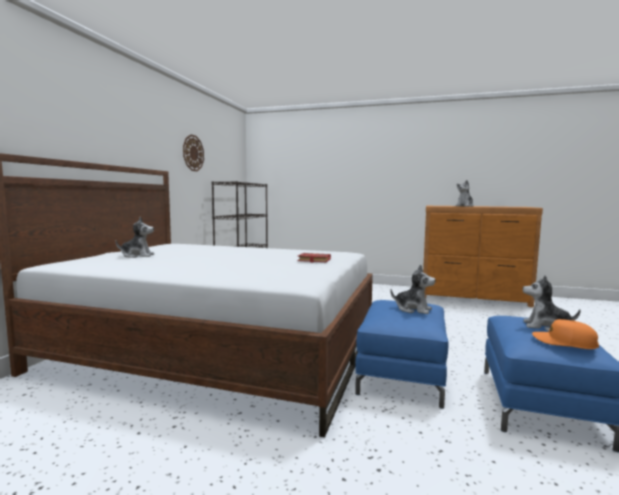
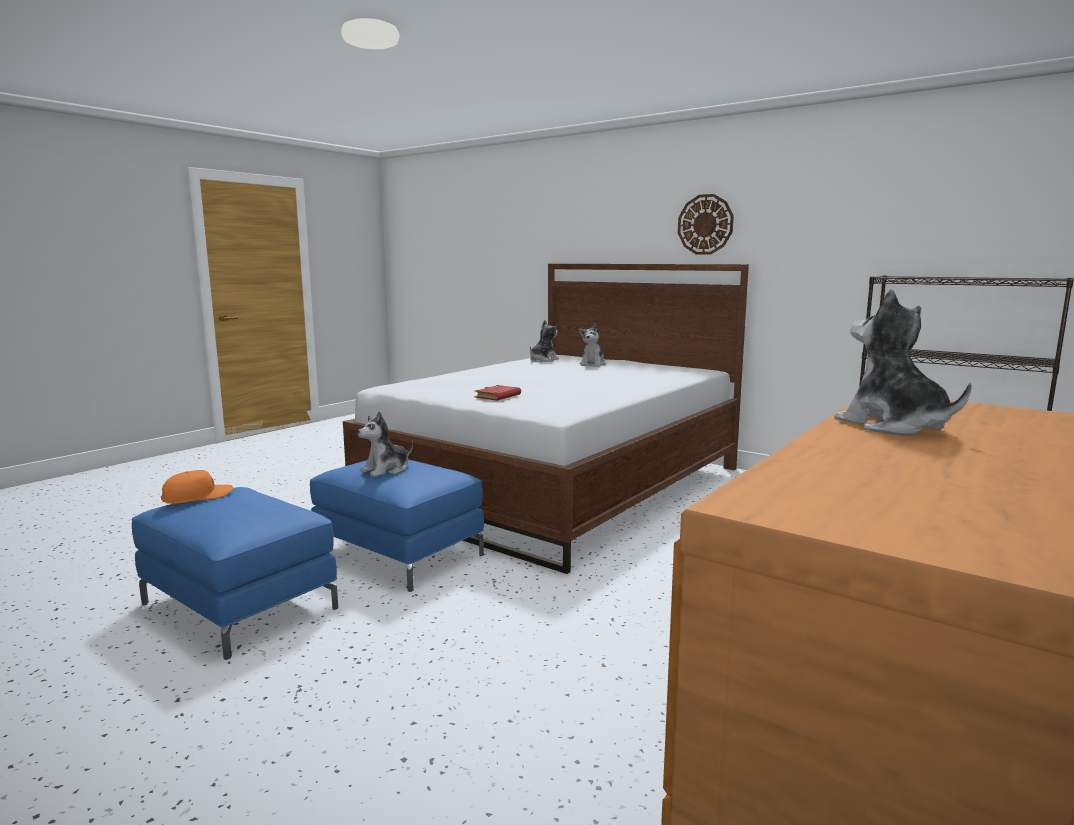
camera: 110 degrees right, 5 degrees up
wall clock [183,134,204,171] -> wall clock moved to [678,194,734,255]
plush toy [523,275,581,332] -> plush toy moved to [530,320,559,362]

